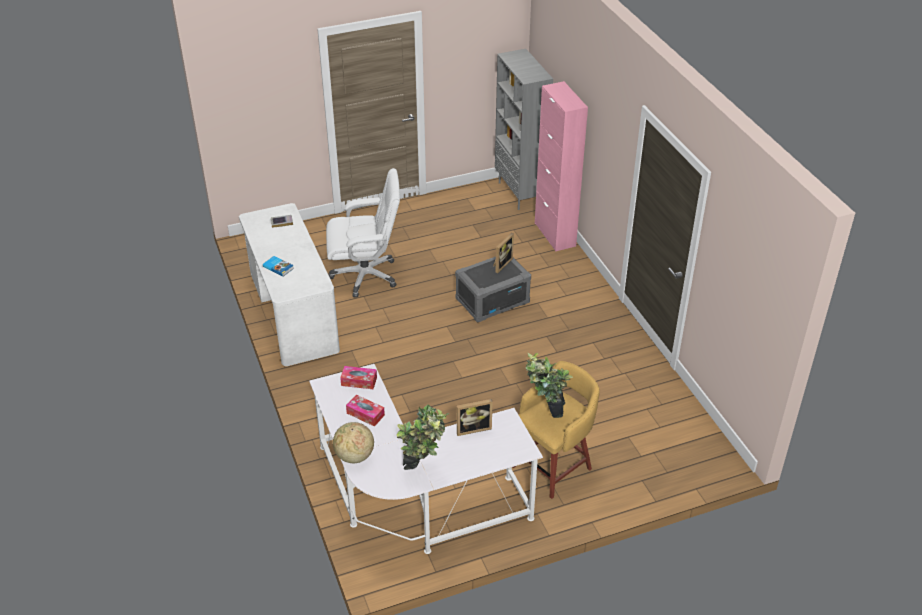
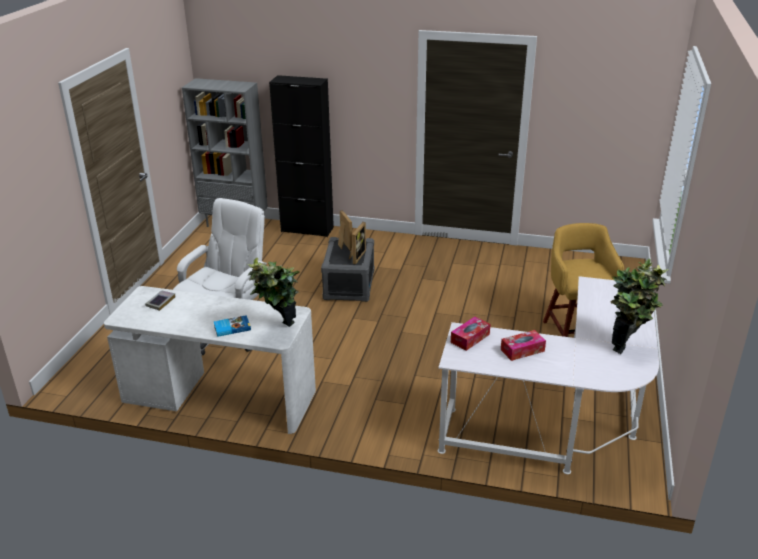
camera: 55 degrees left, 10 degrees down
globe [333,422,374,463] -> none
picture frame [457,399,493,436] -> picture frame moved to [349,222,366,264]
potted plant [526,353,573,418] -> potted plant moved to [247,258,300,327]
pink cabinet [535,81,588,251] -> black cabinet [269,75,334,237]

